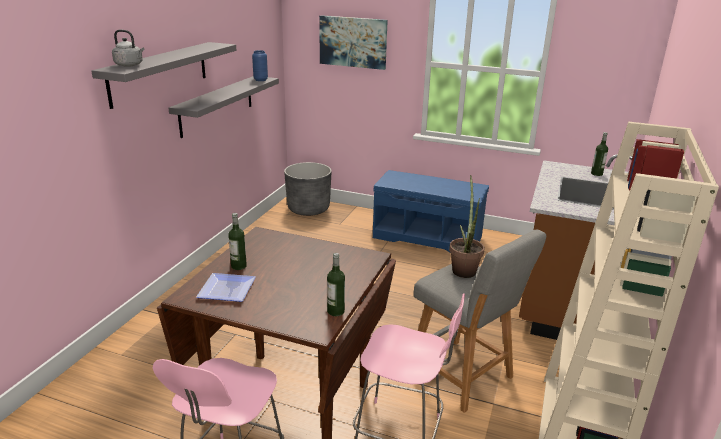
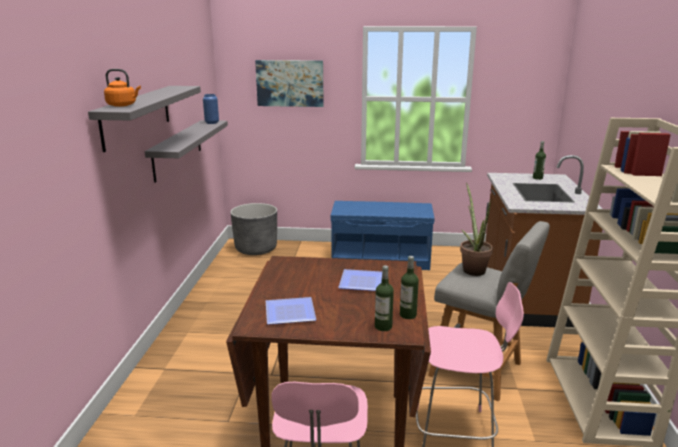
camera: 15 degrees left, 5 degrees down
grey kettle [112,30,144,67] -> orange kettle [104,69,141,107]
bottle [228,213,247,270] -> bottle moved to [375,265,394,331]
none -> plate [338,269,382,291]

